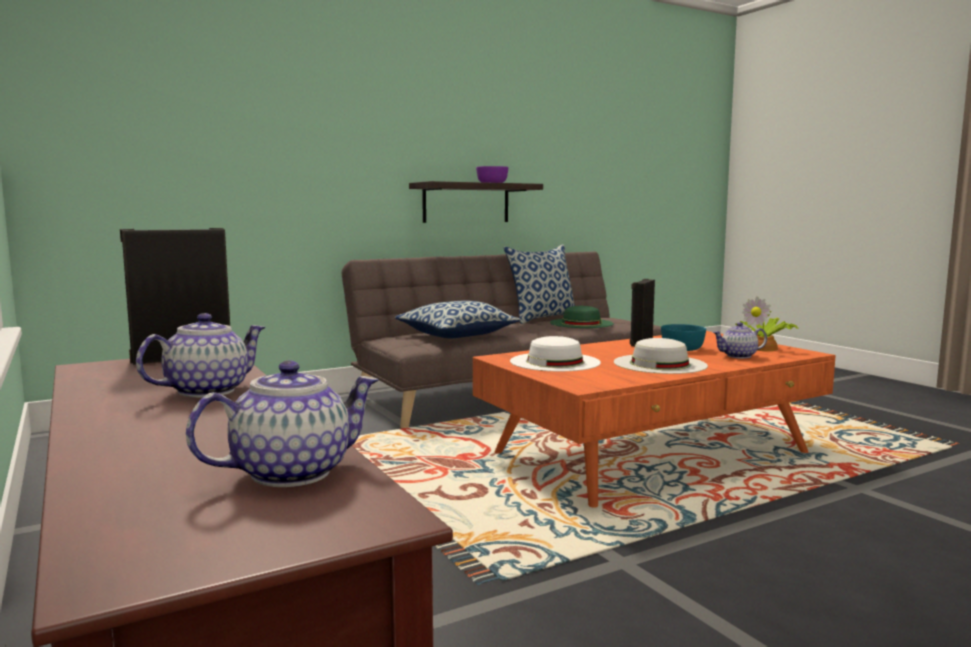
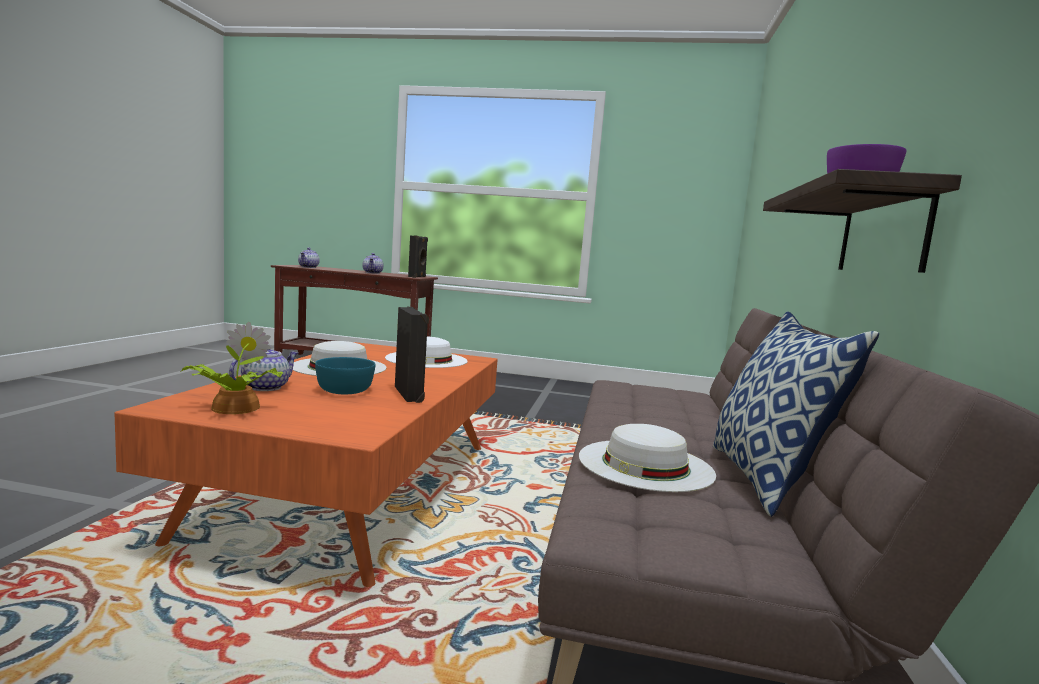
camera: 130 degrees right, 0 degrees up
pillow [395,300,520,339] -> none
green hat [550,306,614,328] -> white hat [579,424,716,492]

